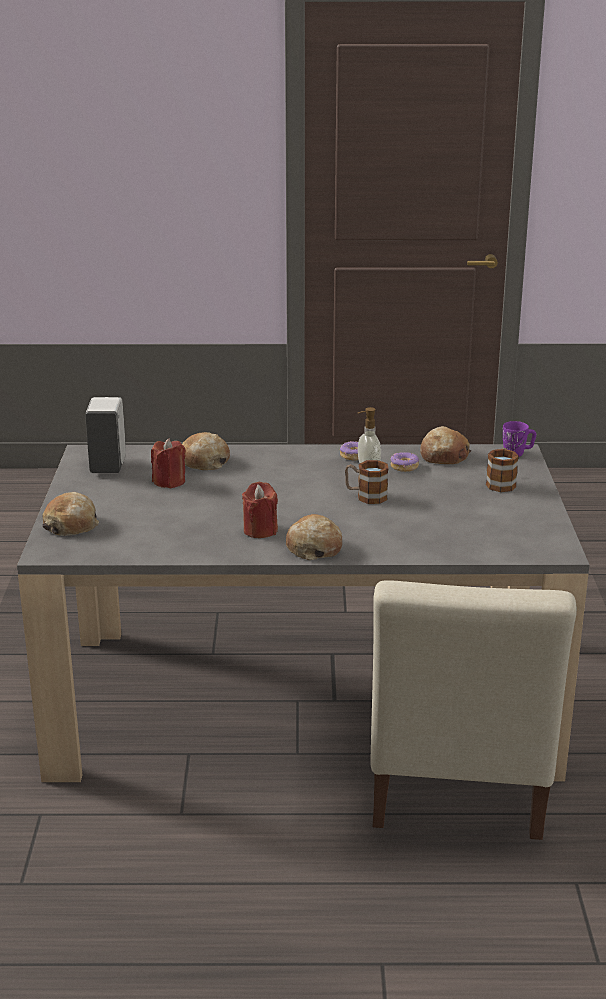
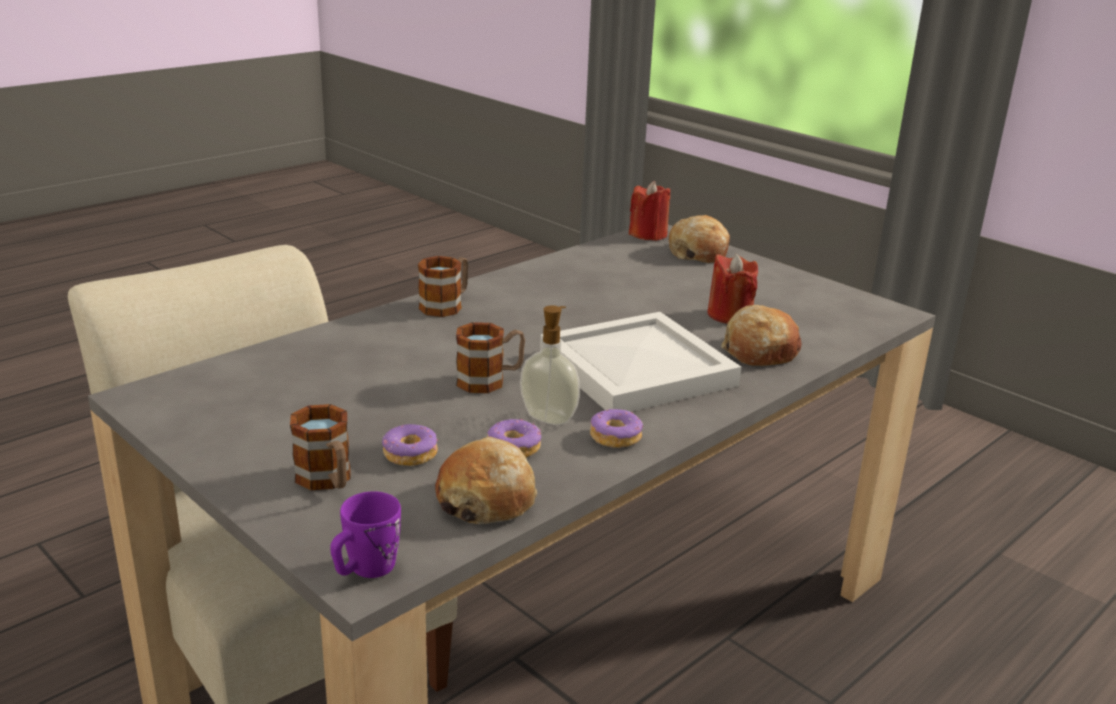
camera: 135 degrees right, 0 degrees up
white soap dispenser [85,397,126,473] -> none
red candle [242,482,278,538] -> red candle moved to [629,181,670,241]
bread [286,514,342,560] -> mug [418,256,468,317]
none -> donut [382,424,438,466]
none -> white tray [540,312,741,412]

